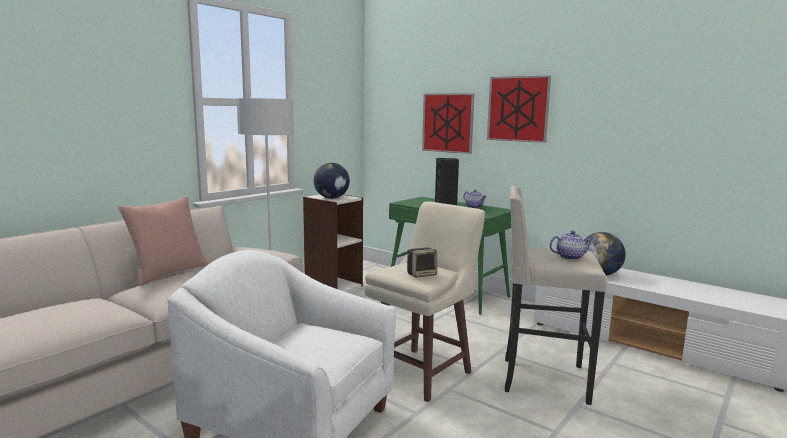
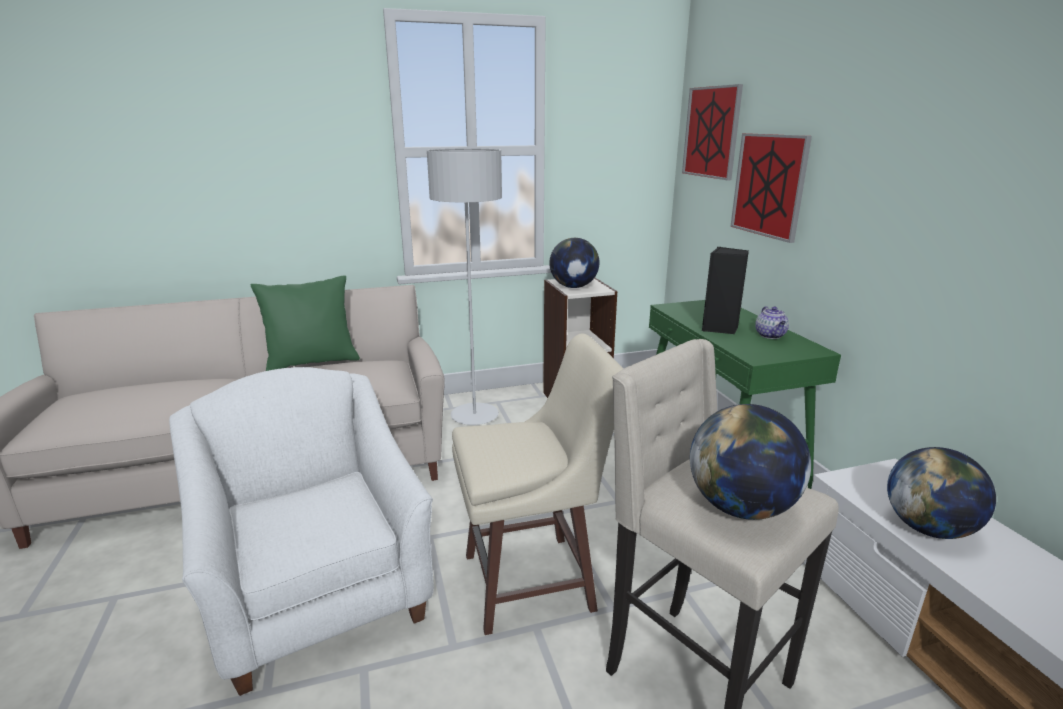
camera: 35 degrees right, 10 degrees up
pink pillow [118,197,208,286] -> green pillow [251,276,360,371]
speaker [407,248,437,277] -> none
picture [487,76,551,143] -> picture moved to [682,84,743,180]
teapot [549,231,593,260] -> globe [690,404,811,520]

